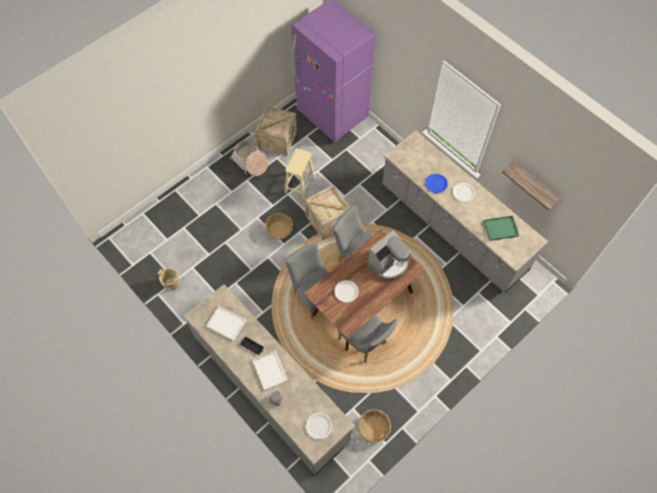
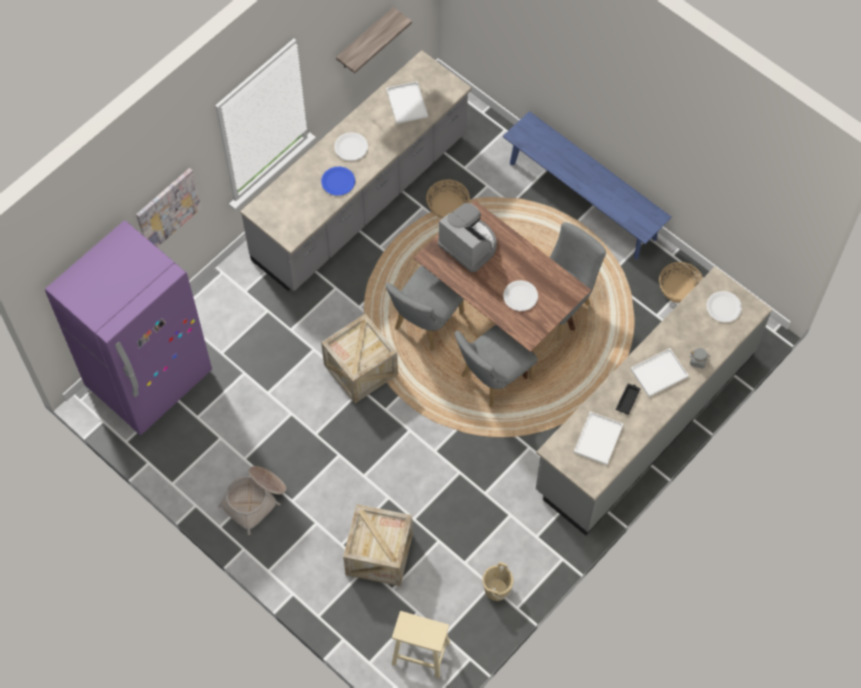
camera: 95 degrees left, 0 degrees up
crate [255,106,297,156] -> crate moved to [343,504,413,586]
basket [265,213,293,240] -> basket moved to [426,179,470,218]
beige stool [284,148,315,199] -> beige stool moved to [392,611,450,678]
green tray [484,216,519,241] -> white tray [386,81,428,124]
none -> picture [136,168,201,247]
none -> blue bench [503,111,672,259]

